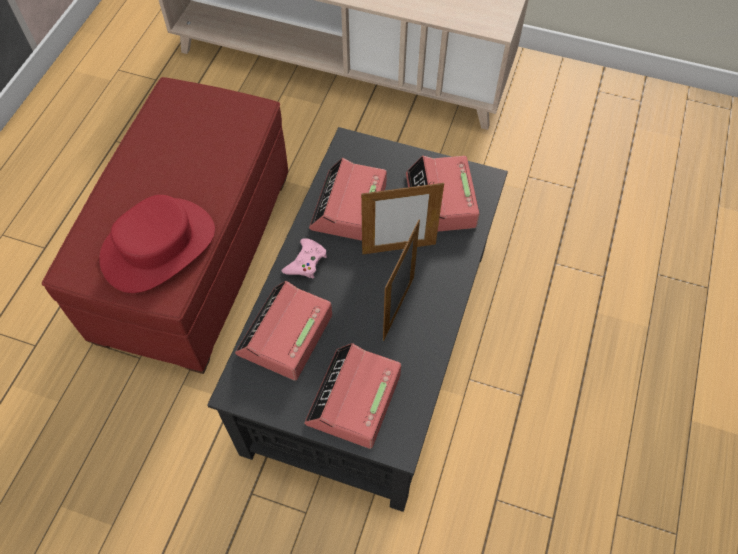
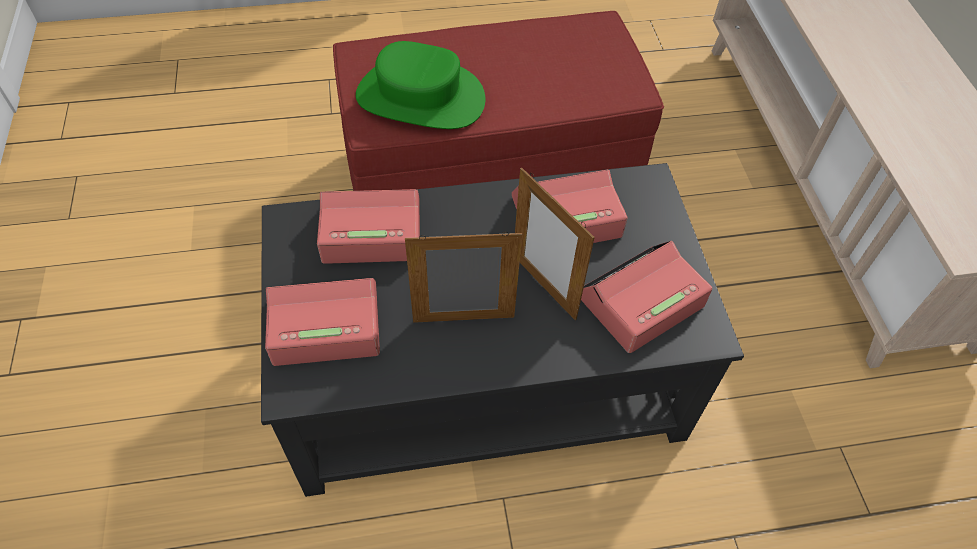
camera: 60 degrees right, 5 degrees down
red hat [99,195,215,293] -> green hat [356,41,485,129]
pink game controller [281,238,327,279] -> none

